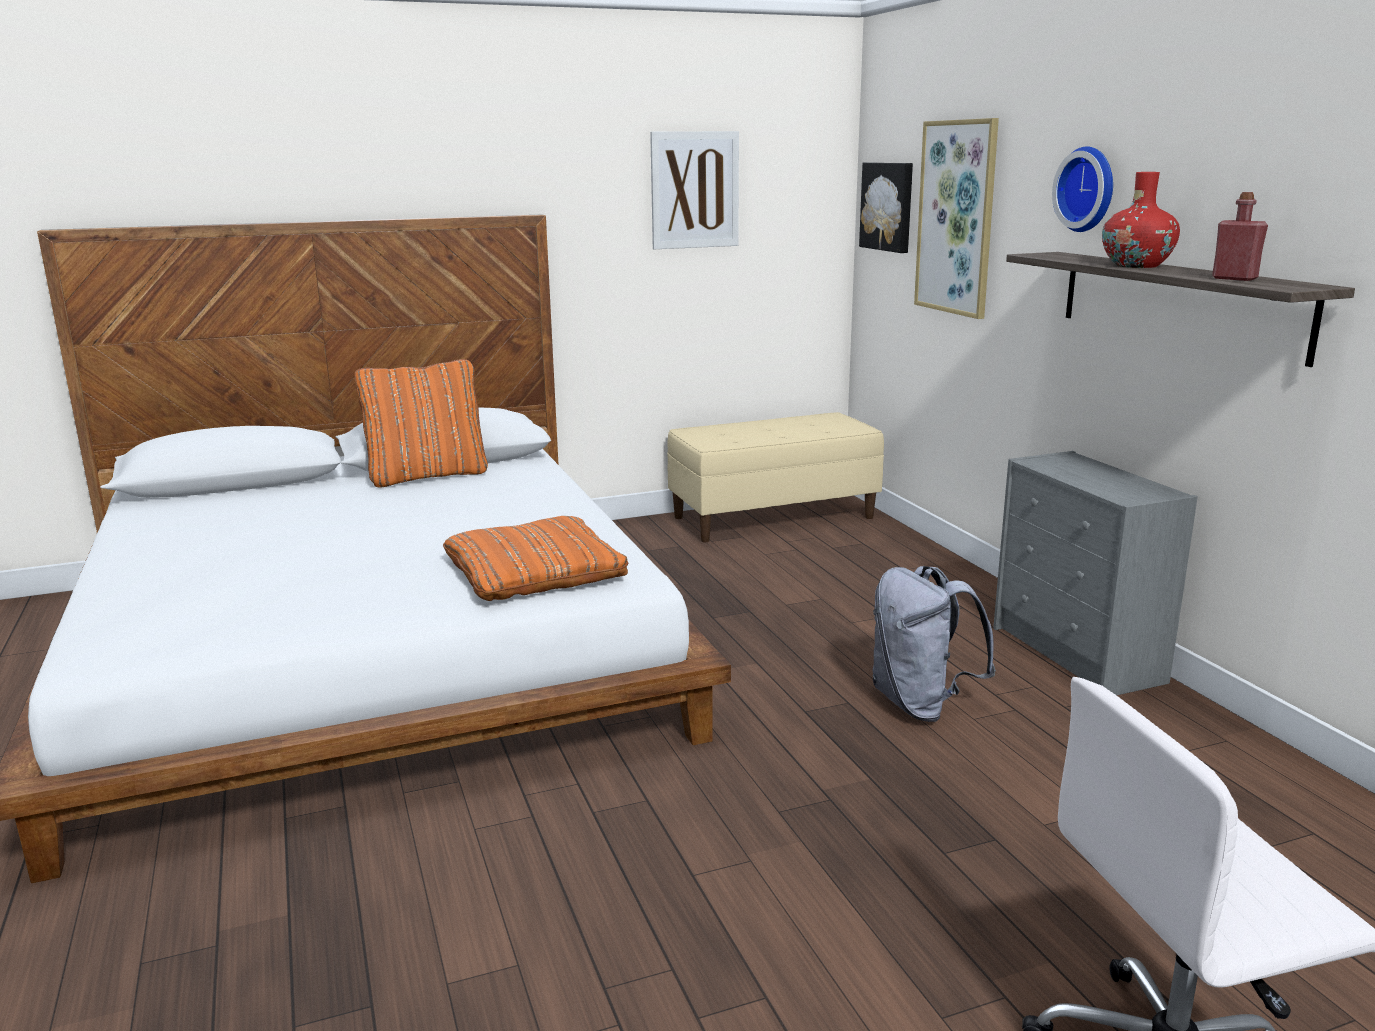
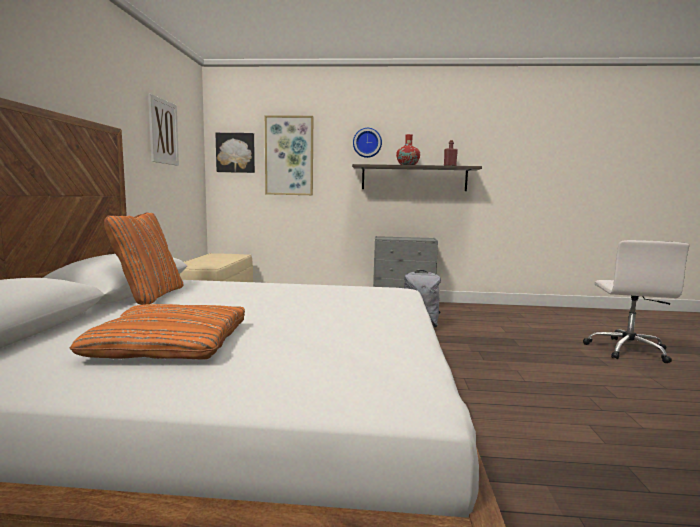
camera: 65 degrees left, 10 degrees down
orange pillow [443,516,628,601] -> orange pillow moved to [70,304,245,360]

